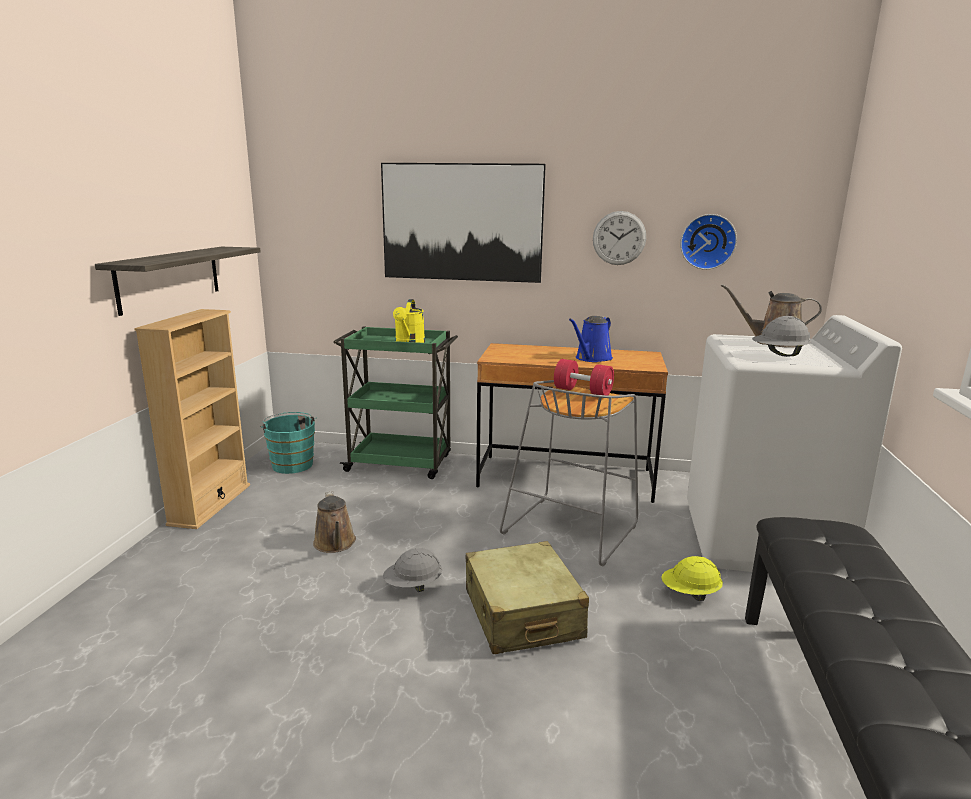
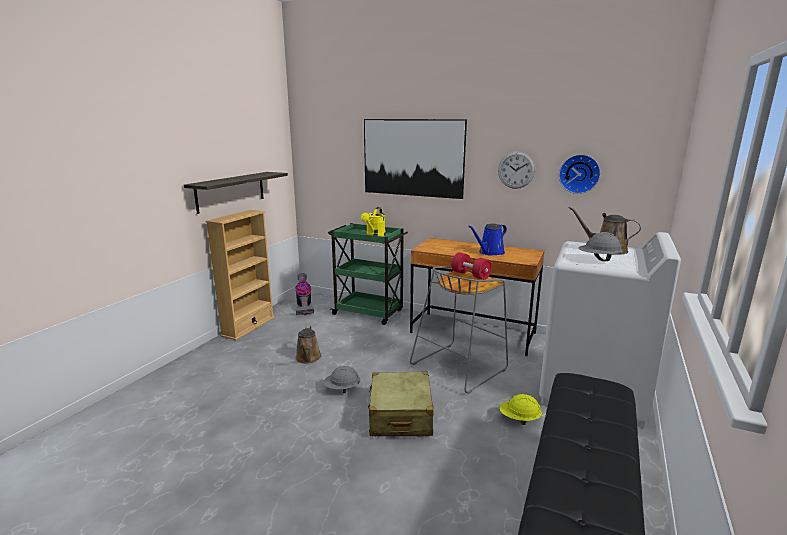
camera: 15 degrees right, 0 degrees up
turquoise bucket [260,412,317,474] -> vacuum cleaner [295,273,314,315]

